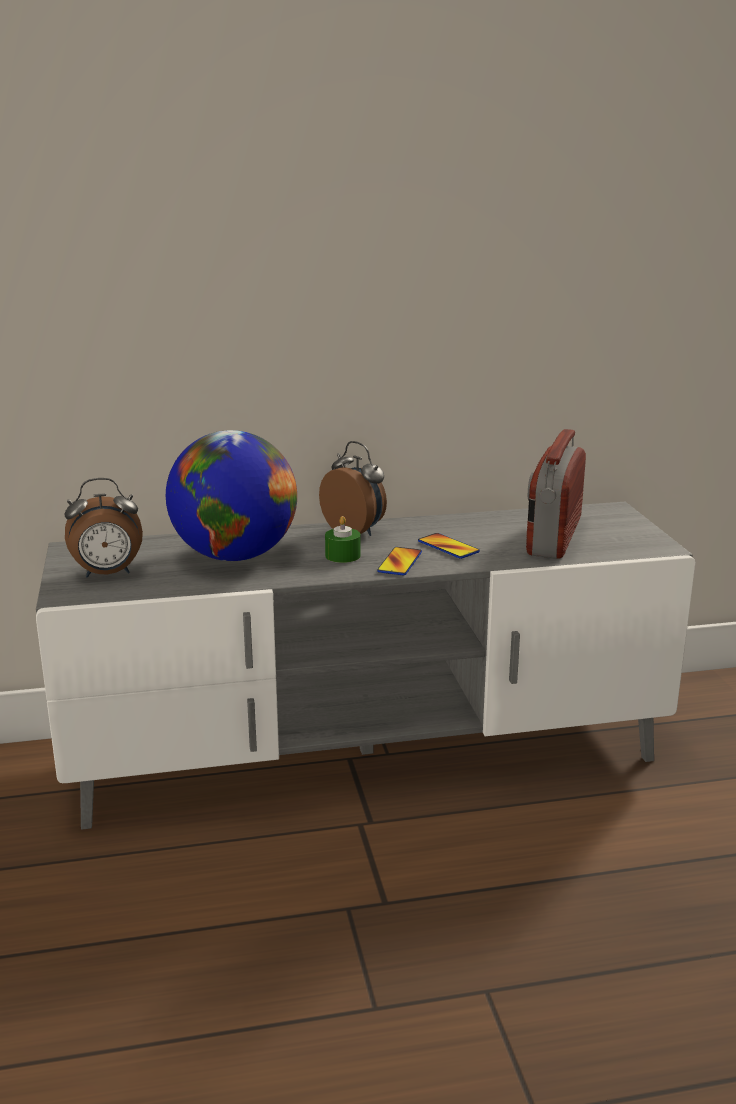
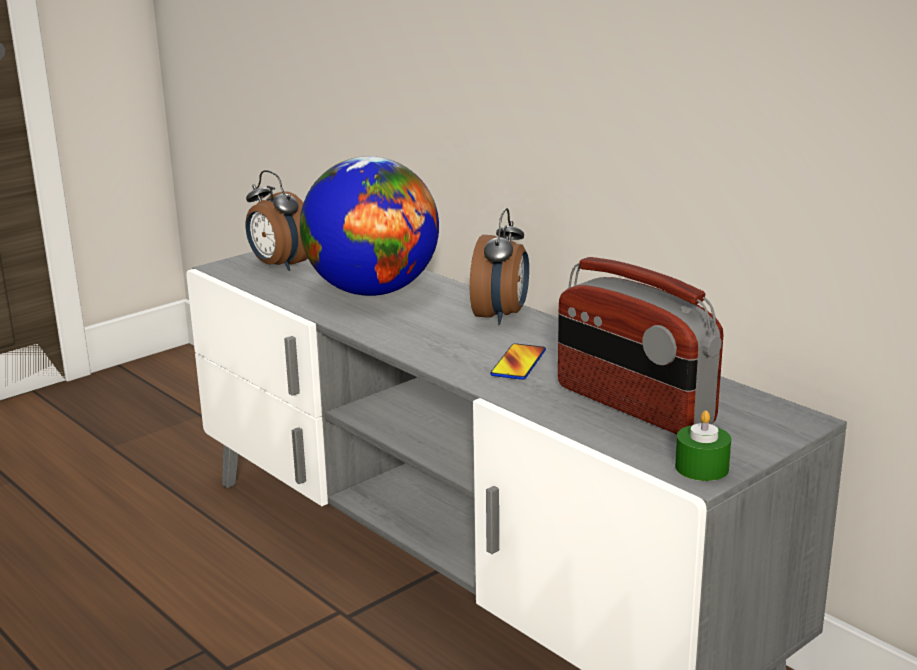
camera: 60 degrees right, 0 degrees up
green candle [325,516,361,563] -> green candle moved to [675,410,731,481]
phone [377,547,422,575] -> none
radio [526,429,586,559] -> radio turned 120 degrees counterclockwise [558,257,723,434]

